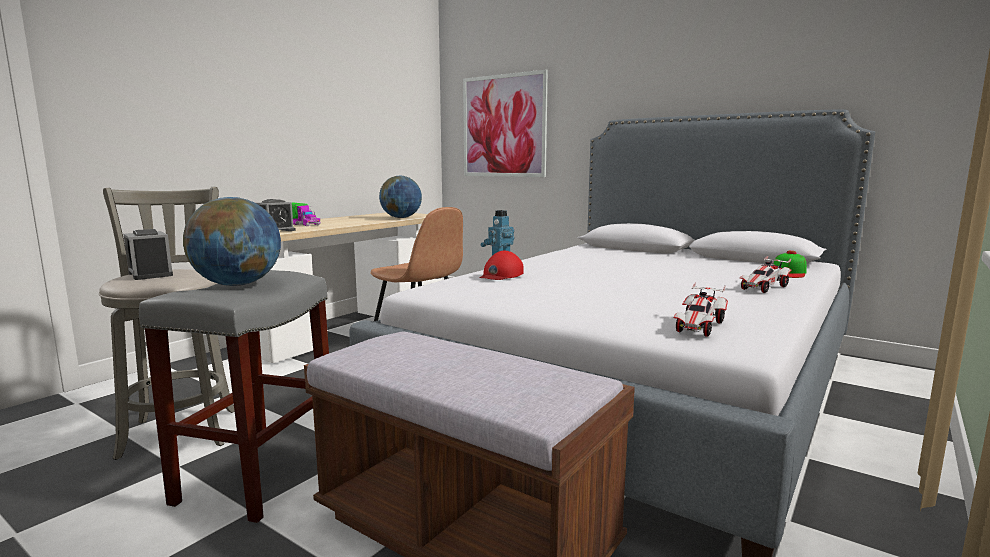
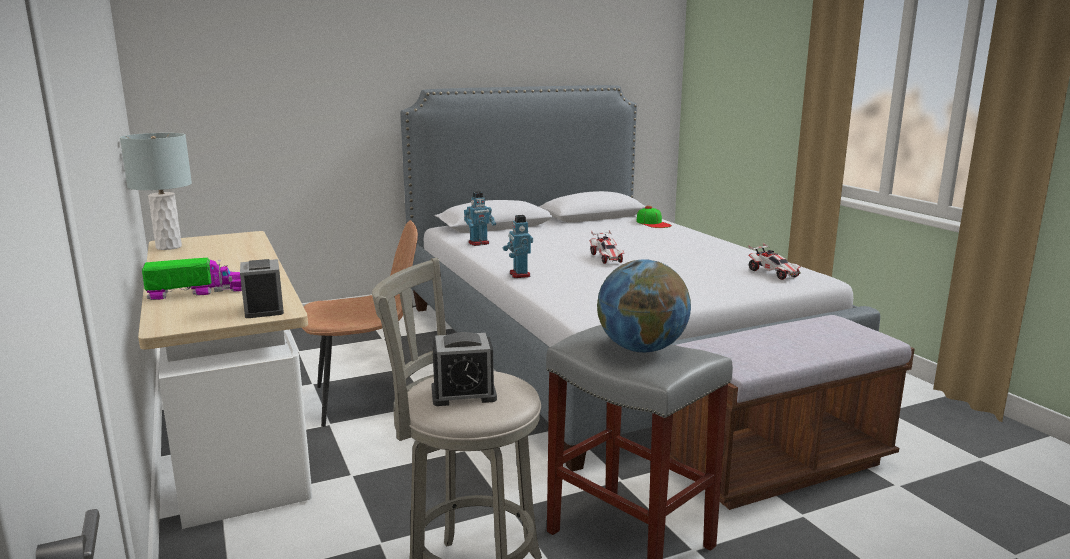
camera: 60 degrees left, 5 degrees up
globe [379,176,422,218] -> none
picture [463,70,548,177] -> none
red cap [480,251,524,280] -> none
toy car [740,256,792,293] -> toy car moved to [589,230,624,264]
none -> grey table lamp [120,133,192,250]
none -> toy robot [464,191,496,246]

